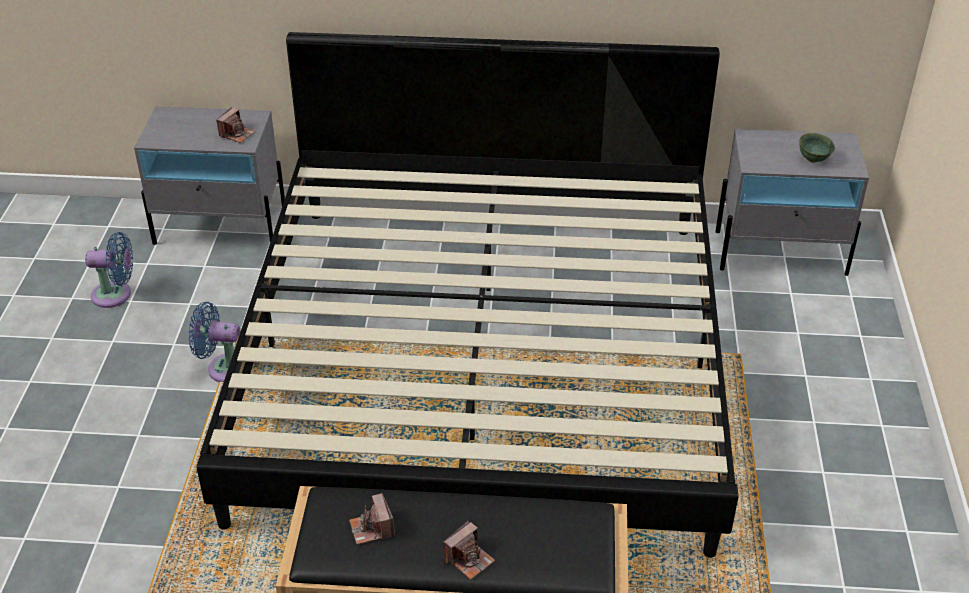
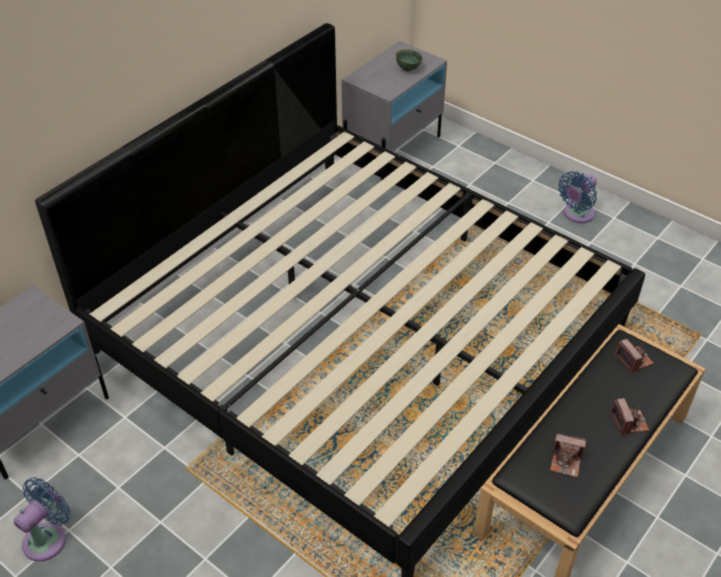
camera: 55 degrees left, 5 degrees up
blue fan [189,302,240,382] -> blue fan moved to [558,171,597,223]
camera [216,107,255,143] -> camera moved to [614,339,654,373]

